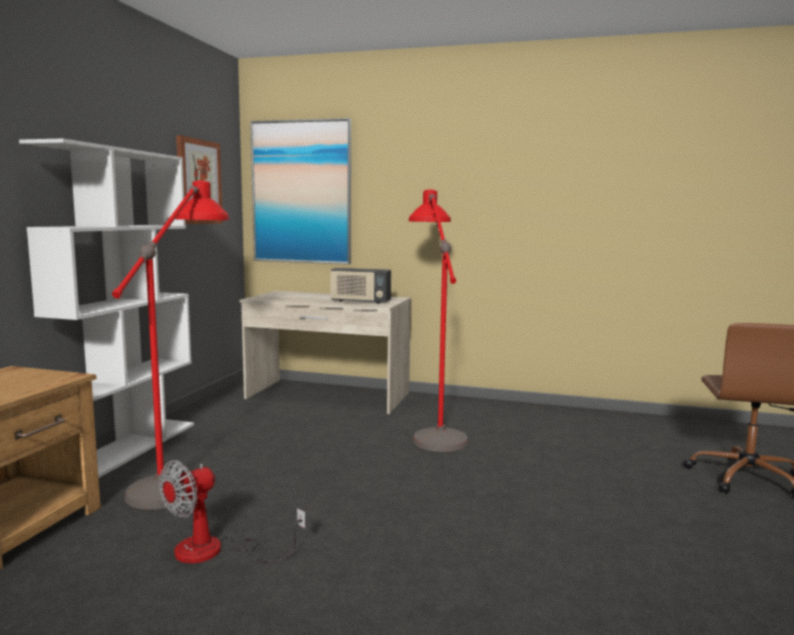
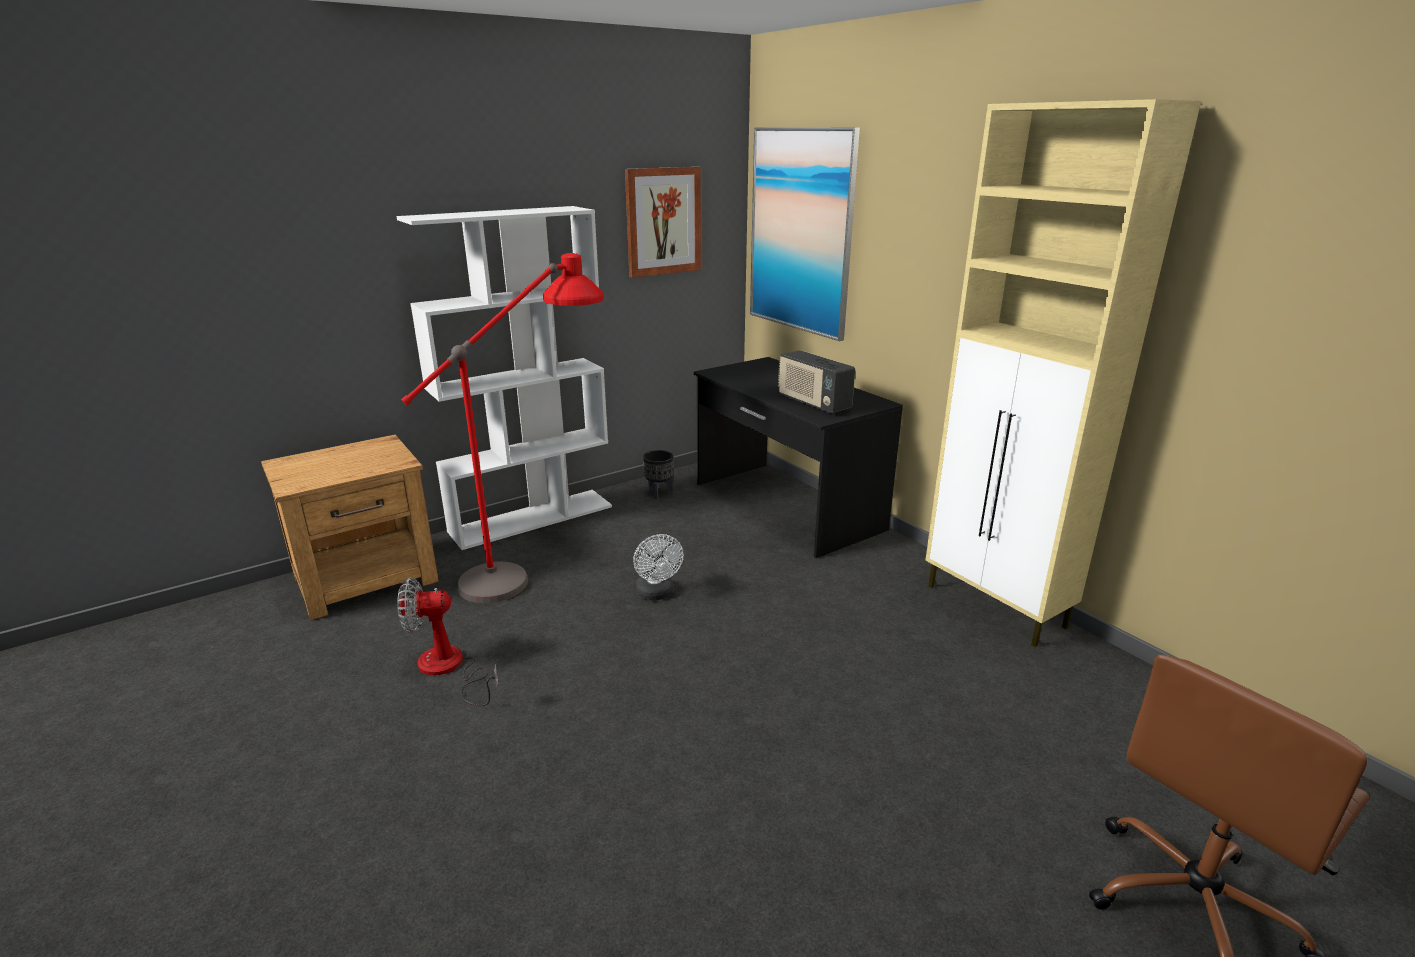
camera: 40 degrees right, 15 degrees up
beige desk [240,291,411,414] -> black desk [693,357,903,558]
red floor lamp [409,189,469,452] -> none
none -> white fan [633,534,684,601]
none -> black planter [643,450,673,499]
none -> beige cabinet [925,99,1201,647]

